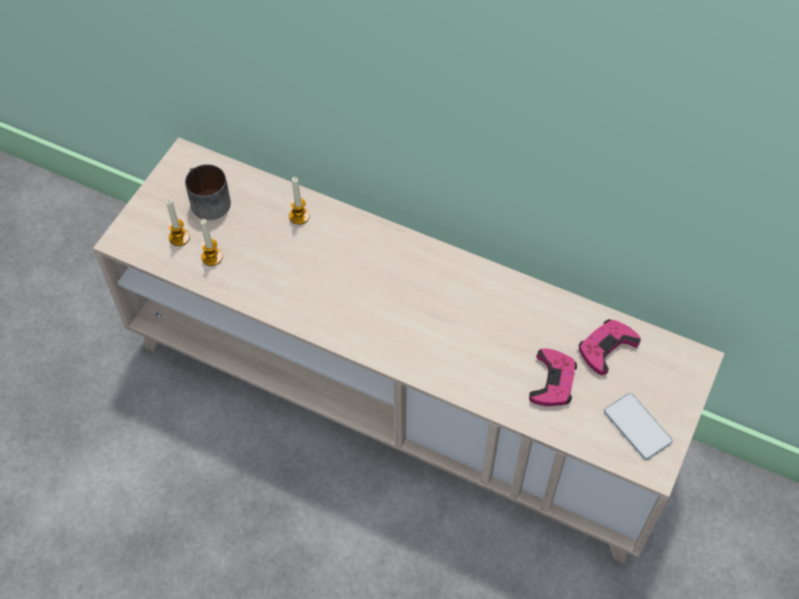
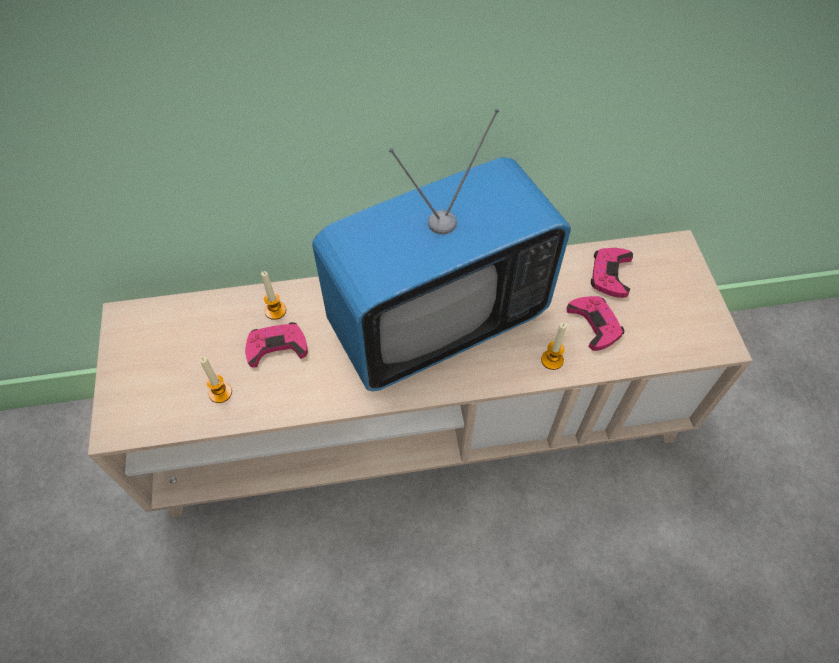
camera: 35 degrees left, 0 degrees up
candle [166,199,190,246] -> candle moved to [541,322,567,370]
mug [185,164,231,220] -> none
phone [604,393,673,460] -> none
none -> pink game controller [245,322,308,368]
none -> television [312,109,571,391]

